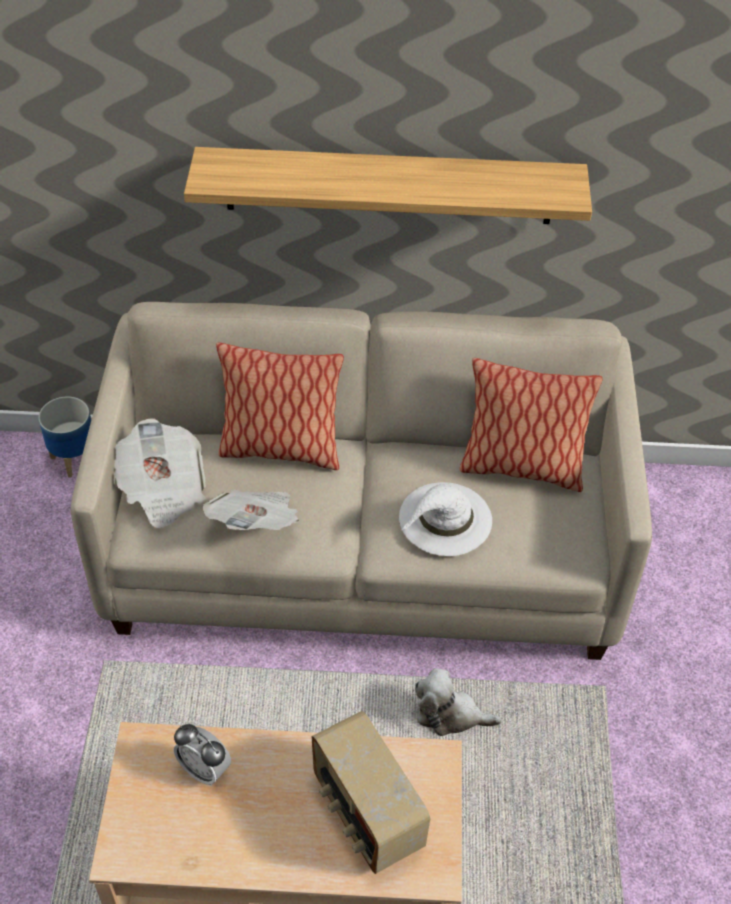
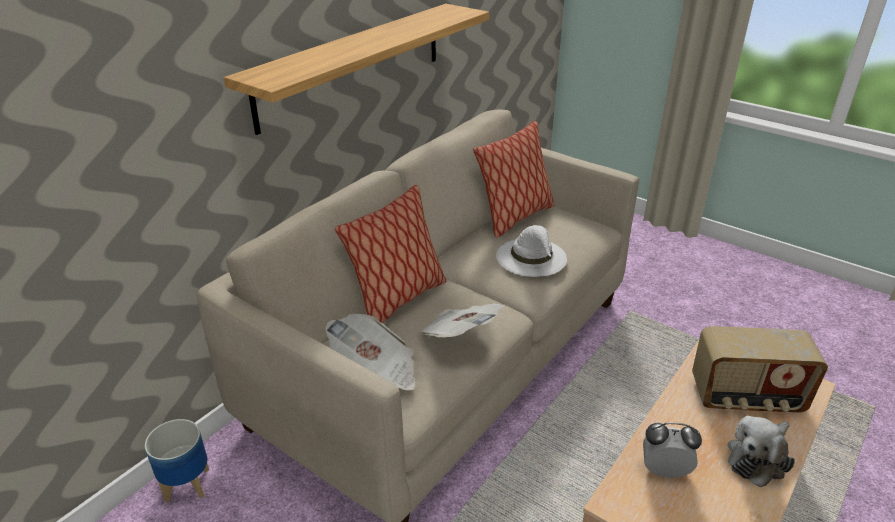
camera: 55 degrees left, 15 degrees down
alarm clock [173,724,231,786] -> alarm clock turned 150 degrees counterclockwise [643,423,702,478]
plush toy [415,668,502,736] -> plush toy moved to [728,416,795,487]

